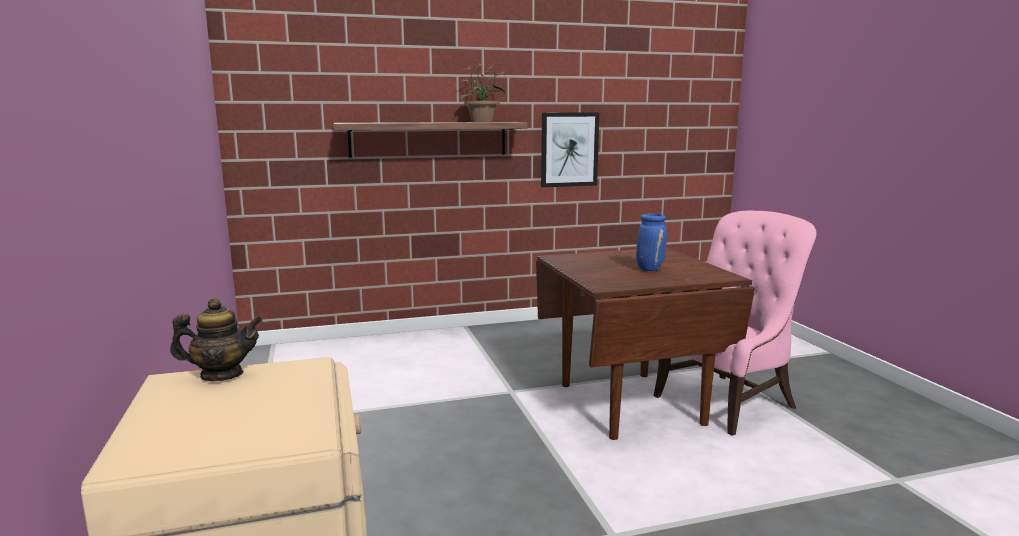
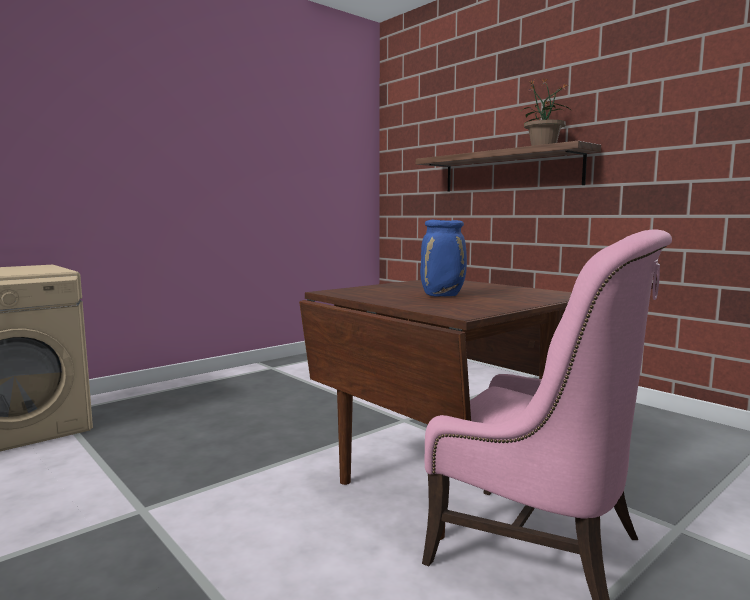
camera: 65 degrees right, 5 degrees down
teapot [170,298,263,381] -> none
picture [541,113,599,187] -> none

